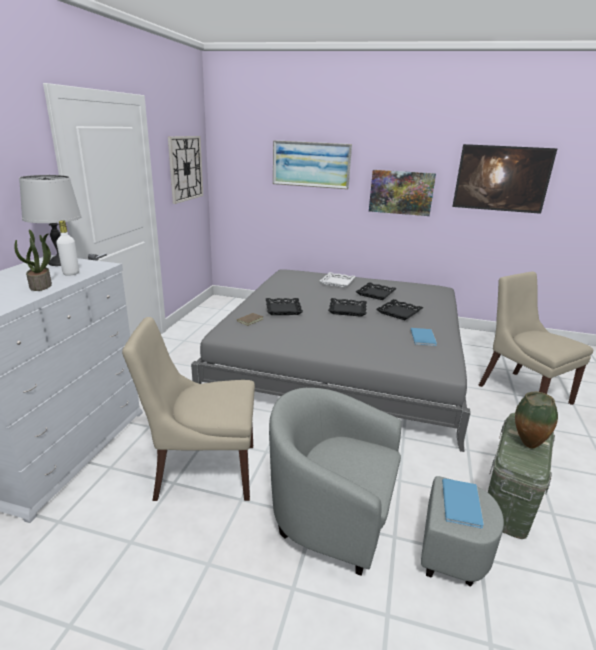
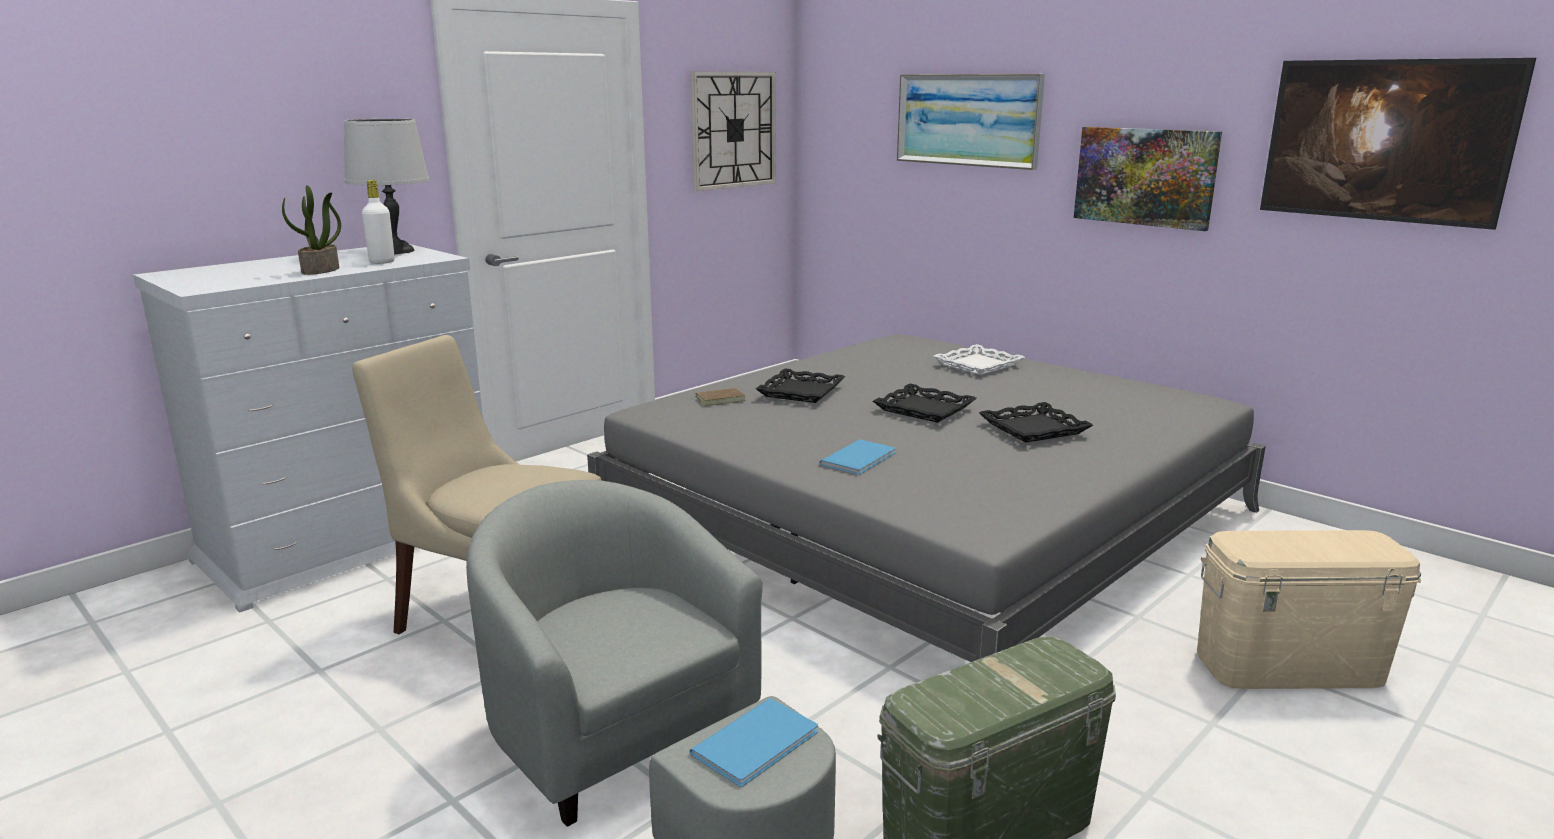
camera: 30 degrees right, 5 degrees down
black tray [356,282,397,300] -> none
blue book [411,328,437,346] -> blue book moved to [819,439,896,475]
beige chair [478,271,593,405] -> beige storage box [1197,530,1421,689]
vase [515,391,558,448] -> none

